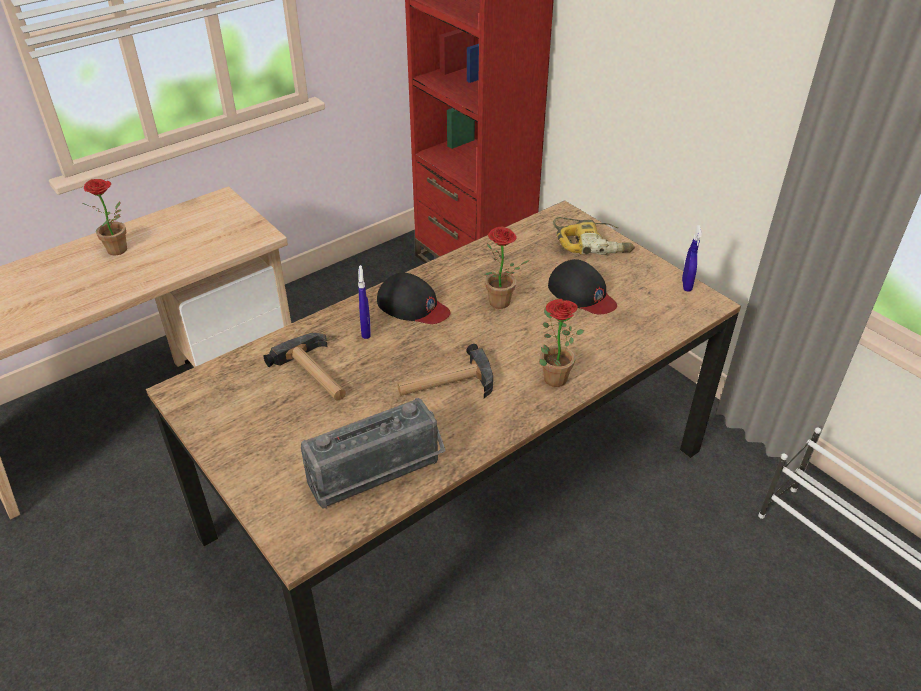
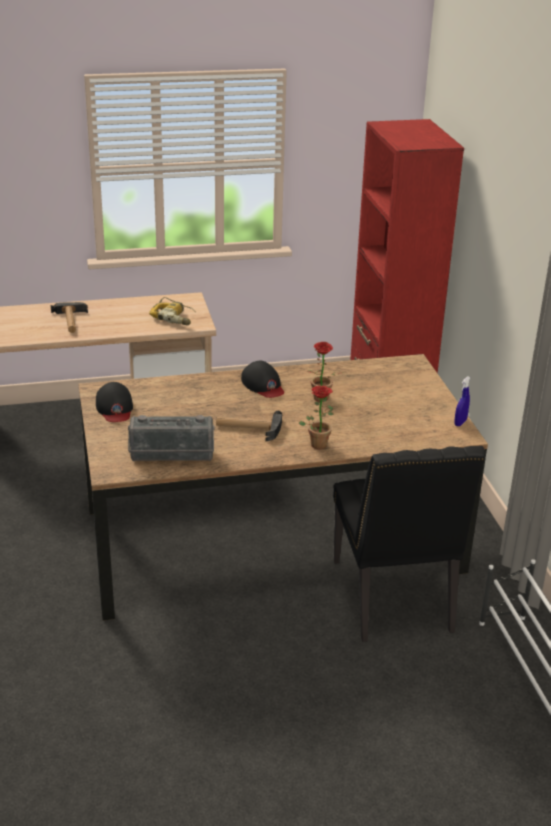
camera: 25 degrees right, 10 degrees down
potted plant [82,179,127,255] -> none
hammer [264,333,346,401] -> hammer moved to [51,302,88,333]
blue spray bottle [358,265,371,339] -> none
black cap [548,259,617,314] -> black cap moved to [96,382,133,422]
power drill [553,217,635,255] -> power drill moved to [149,297,196,325]
none -> black chair [333,446,486,642]

